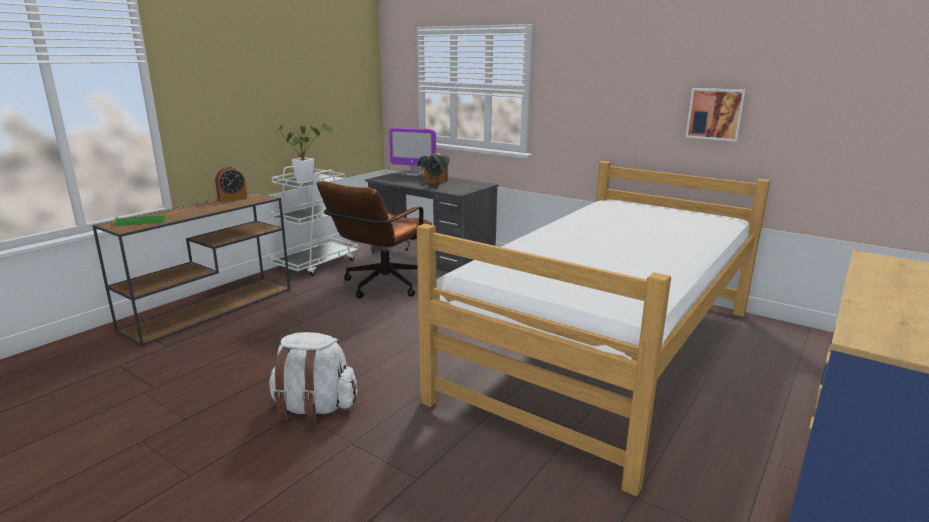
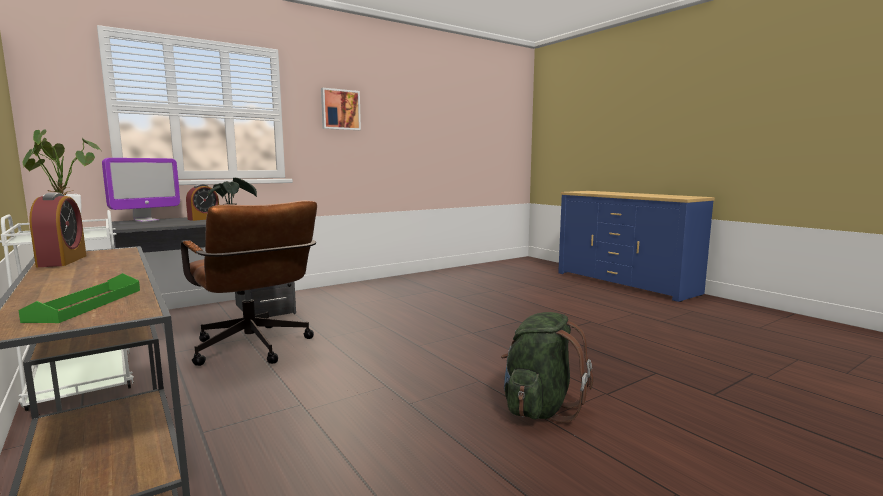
camera: 70 degrees left, 10 degrees down
white backpack [269,332,357,424] -> green backpack [501,312,593,423]
bed [417,161,770,496] -> none
picture [686,88,746,142] -> picture moved to [321,88,361,130]

